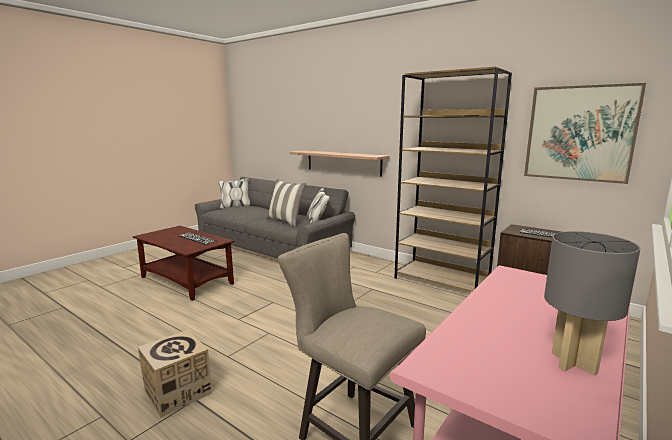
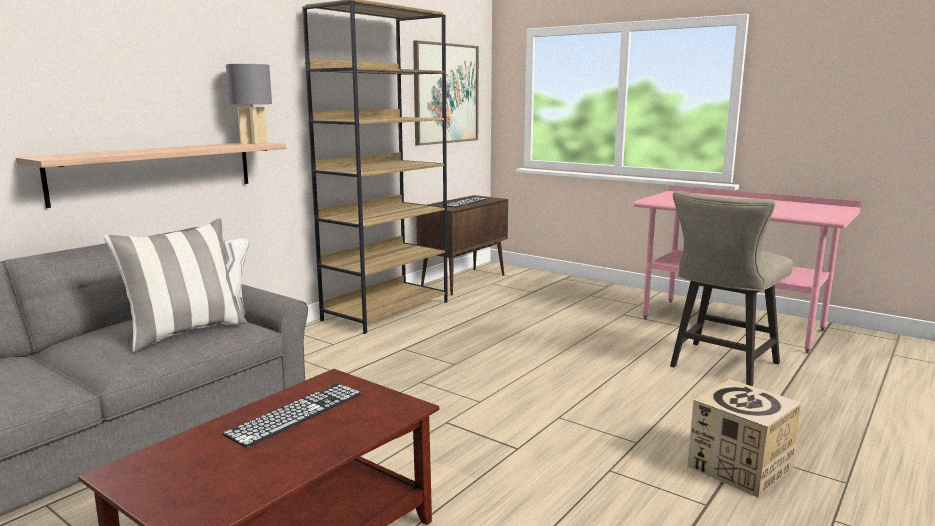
camera: 90 degrees left, 0 degrees up
grey table lamp [544,231,640,375] -> grey table lamp moved to [226,64,272,144]

